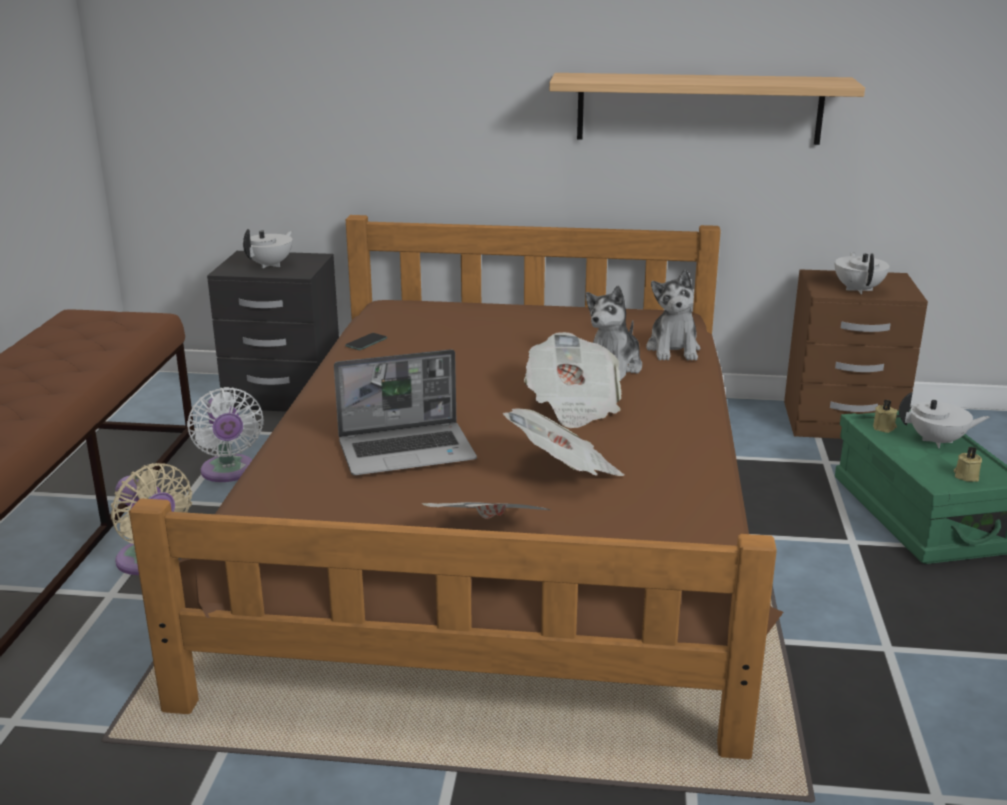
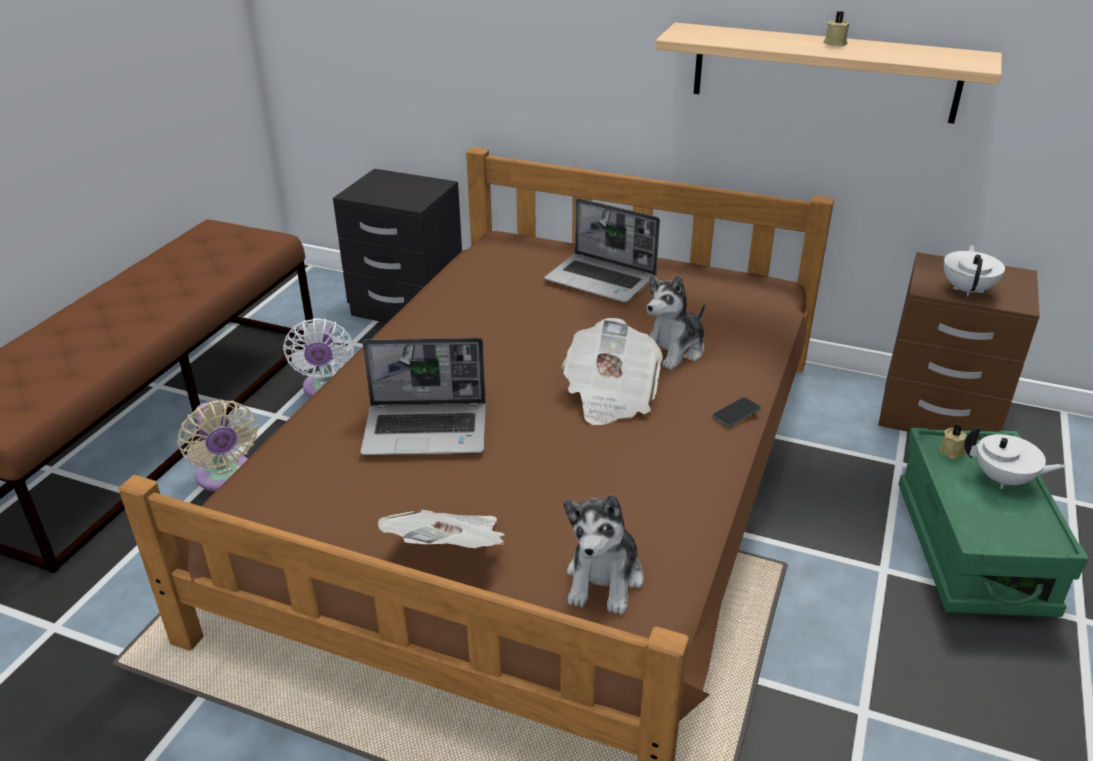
camera: 15 degrees right, 10 degrees up
white teapot [242,229,292,268] -> none
phone [345,333,387,350] -> phone moved to [712,397,761,427]
newspaper [503,409,625,476] -> none
plush toy [646,270,701,360] -> plush toy moved to [563,495,644,615]
beige candle [954,446,982,482] -> beige candle moved to [823,11,849,46]
none -> laptop [544,198,660,303]

